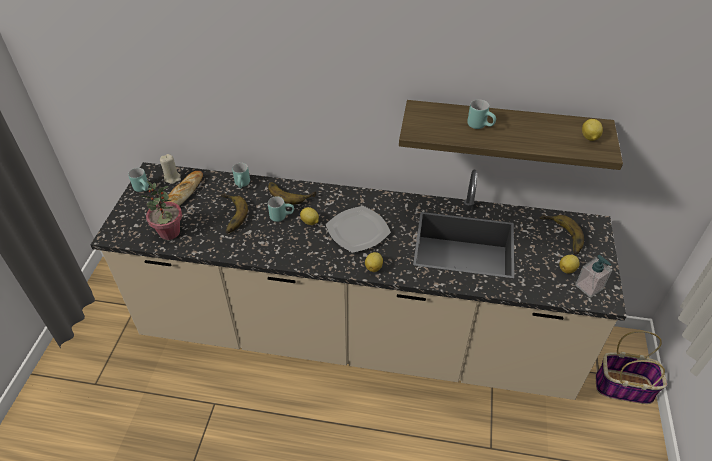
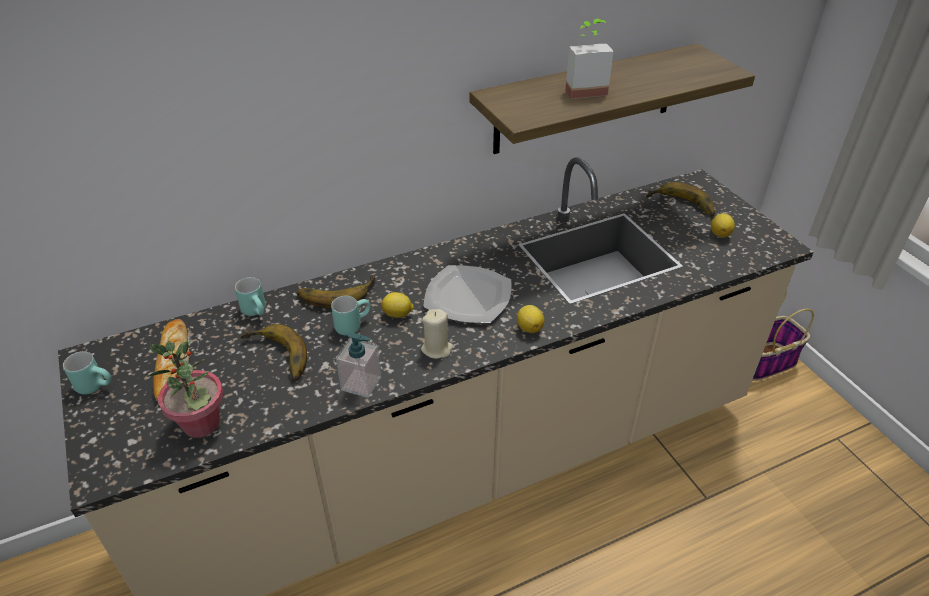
camera: 35 degrees left, 5 degrees down
beige candle [160,154,181,184] -> beige candle moved to [421,309,453,359]
turquoise mug [467,99,496,129] -> potted plant [565,19,614,99]
soap dispenser [575,255,612,298] -> soap dispenser moved to [336,332,381,398]
lemon [582,119,603,141] -> none

